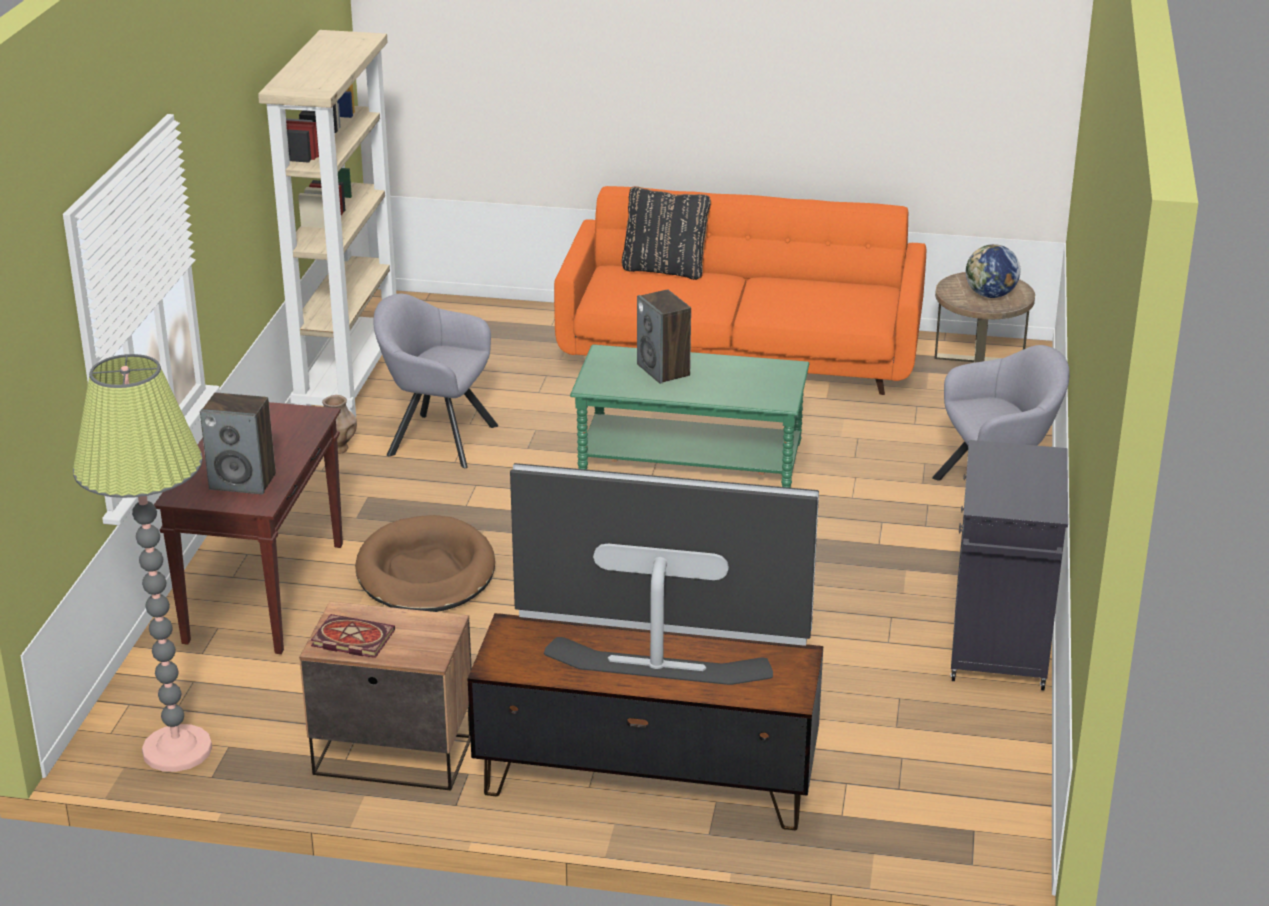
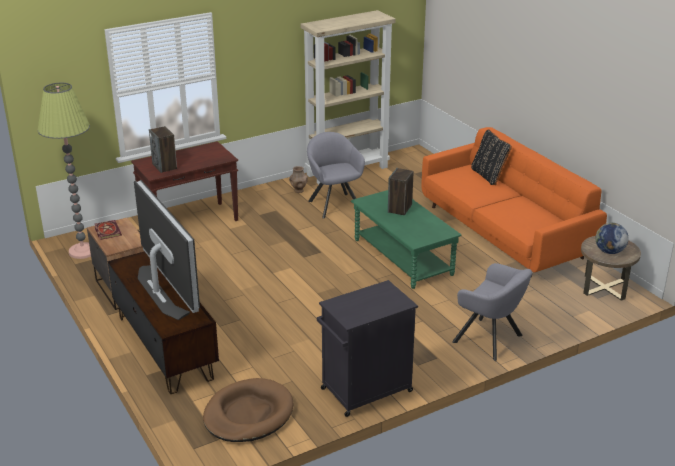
camera: 50 degrees right, 0 degrees up
brown dog bed [355,515,495,612] -> brown dog bed moved to [203,378,293,442]

